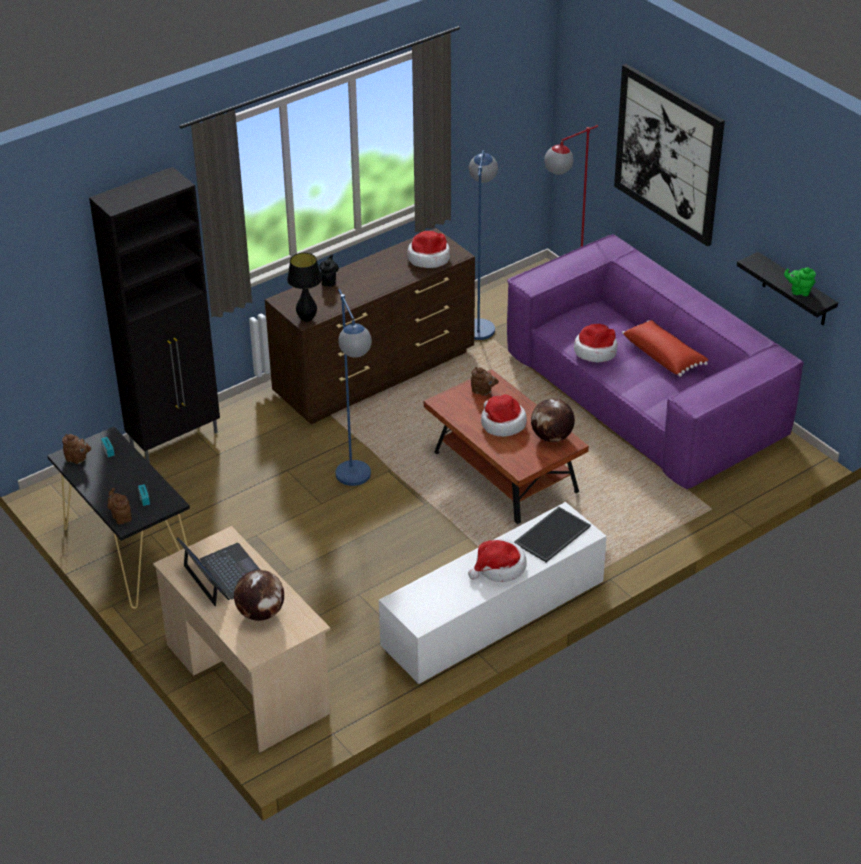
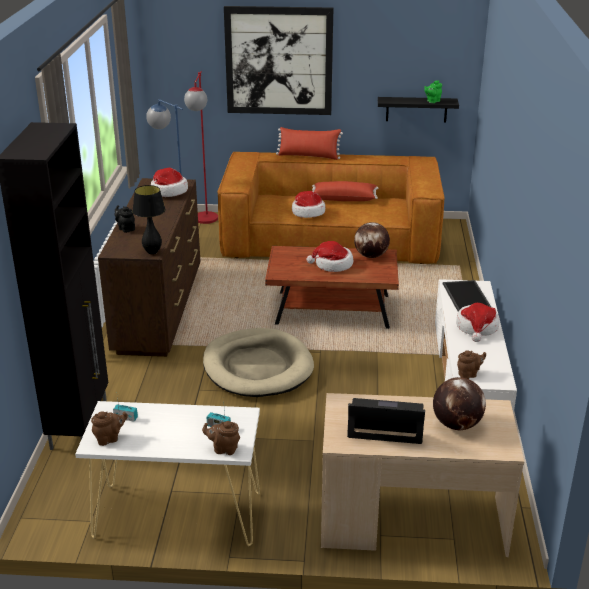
camera: 50 degrees left, 10 degrees down
black console table [47,427,190,609] -> white console table [75,401,260,546]
blue floor lamp [336,289,372,486] -> beige dog bed [203,328,314,397]
brown teapot [471,367,499,396] -> brown teapot moved to [457,350,486,379]
purple sofa [507,234,804,490] -> brown sofa [217,152,445,264]
none -> red pillow [276,127,343,160]

